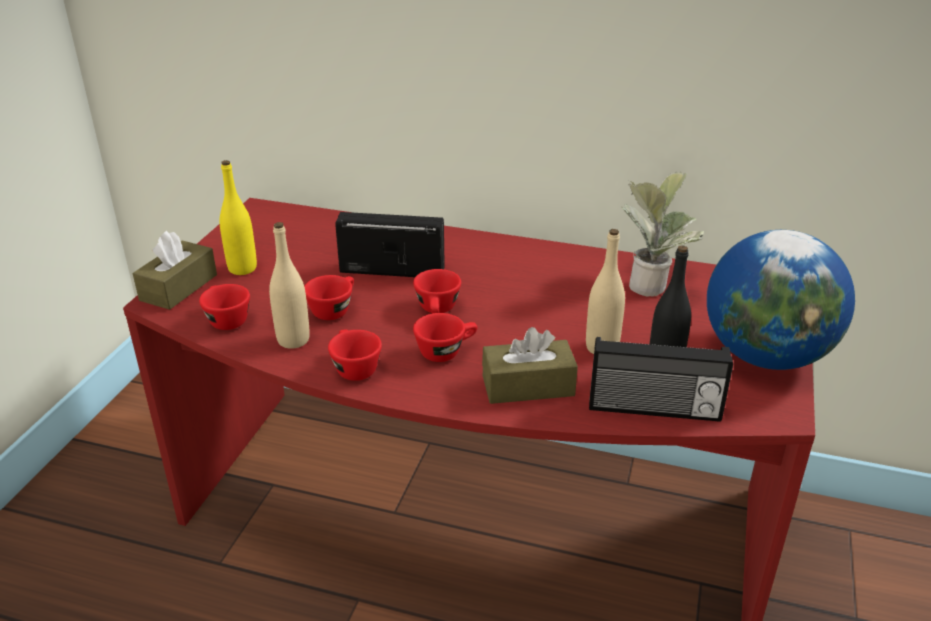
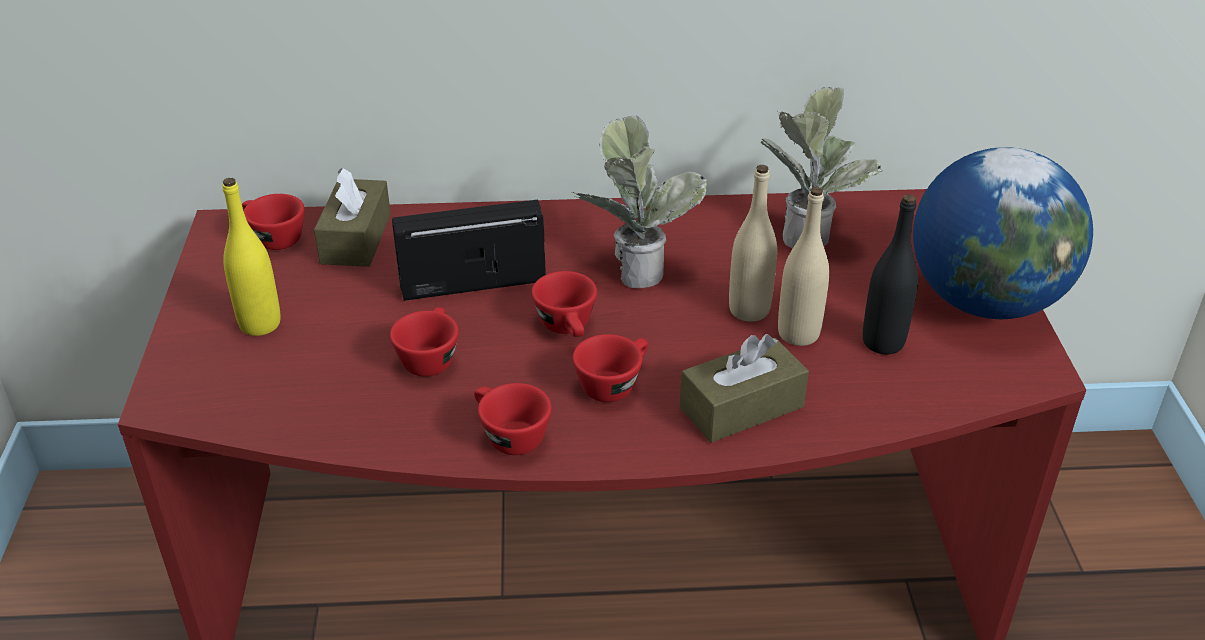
camera: 20 degrees left, 5 degrees up
brown tissue box [133,231,217,310] -> brown tissue box moved to [314,168,391,267]
red cup [199,284,250,330] -> red cup moved to [242,194,304,250]
beige bottle [269,222,310,349] -> beige bottle moved to [729,165,777,322]
radio [589,337,733,422] -> none
none -> potted plant [571,116,708,288]

